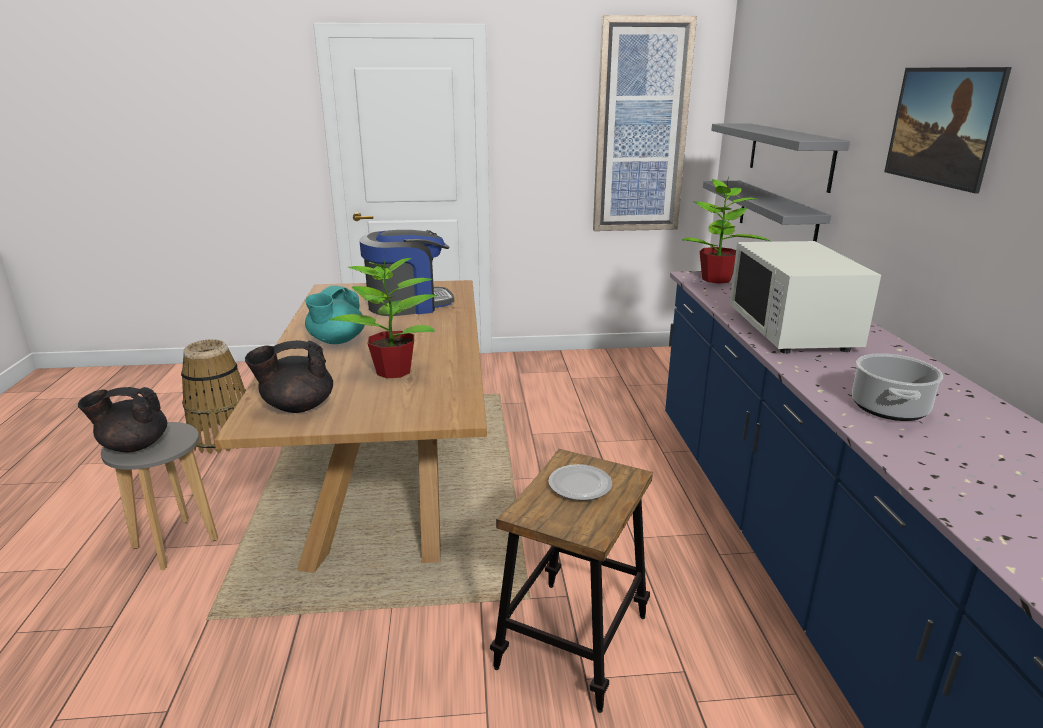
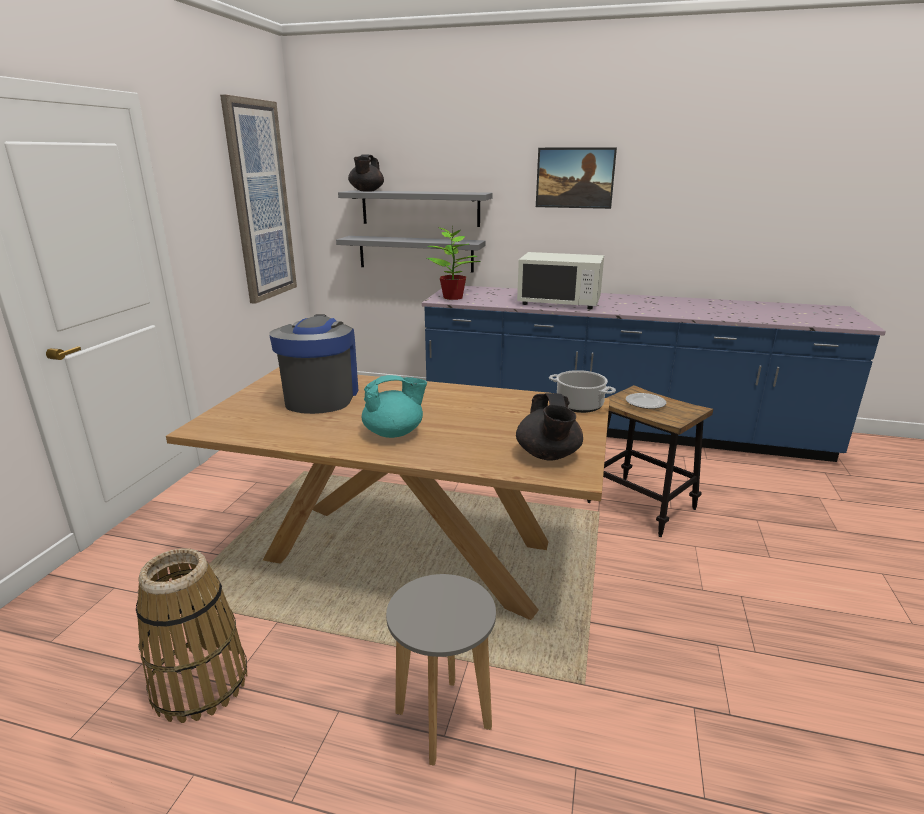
camera: 70 degrees left, 0 degrees up
black teapot [78,387,167,452] -> black teapot moved to [348,154,384,191]
turquoise teapot [305,286,365,344] -> turquoise teapot turned 60 degrees counterclockwise [362,375,427,438]
potted plant [329,250,437,378] -> none
cooking pot [852,353,943,421] -> cooking pot moved to [549,370,616,413]

